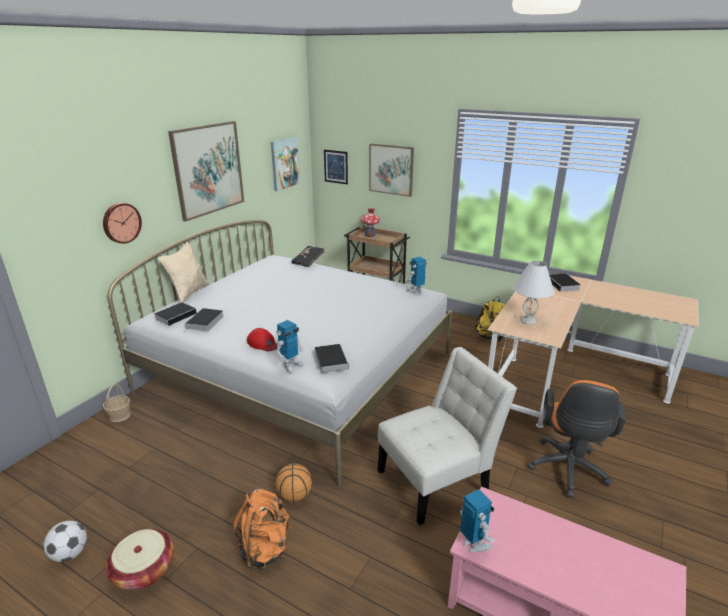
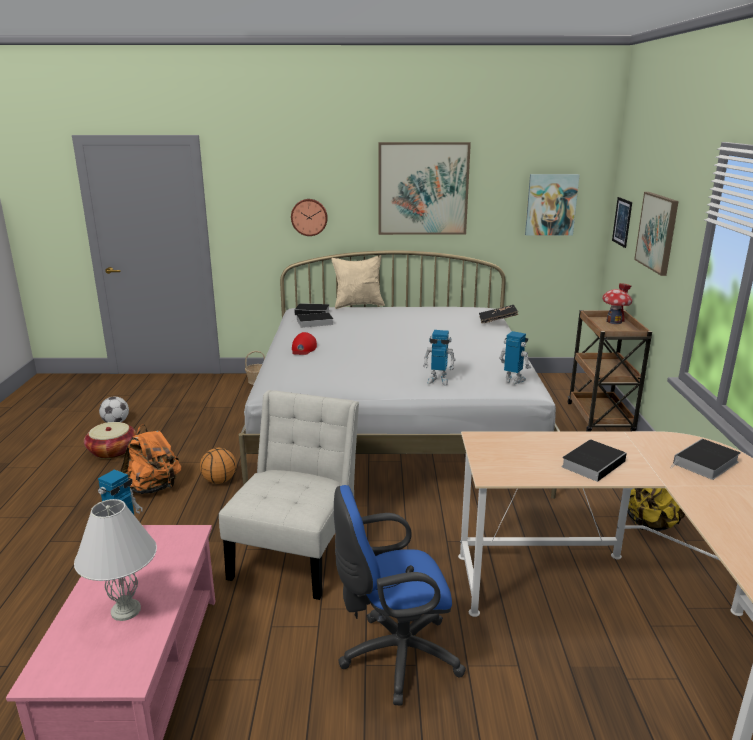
camera: 60 degrees right, 5 degrees down
toy robot [276,320,304,373] -> toy robot moved to [423,330,455,385]
book [314,344,349,373] -> book moved to [561,440,627,482]
white chair [378,347,517,526] -> white chair turned 105 degrees counterclockwise [219,390,359,600]
white table lamp [513,260,555,325] -> white table lamp moved to [74,499,157,621]
orange office chair [528,380,626,498] -> blue office chair [334,485,466,706]

